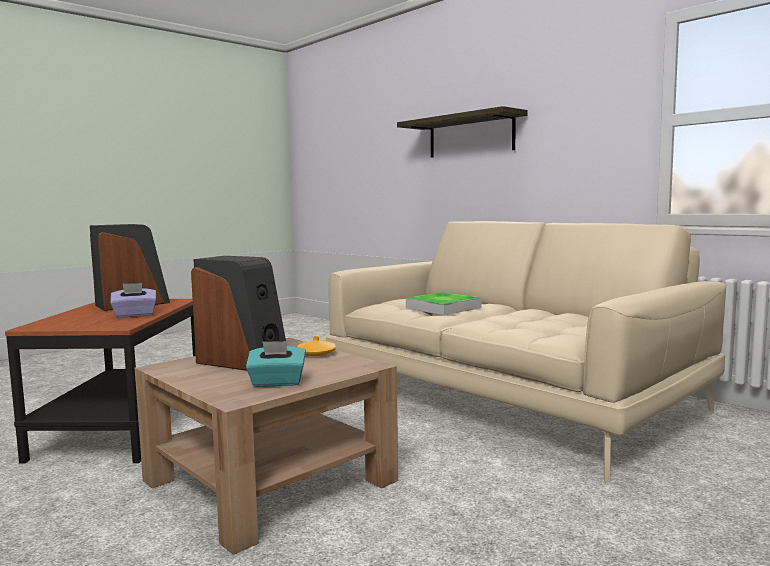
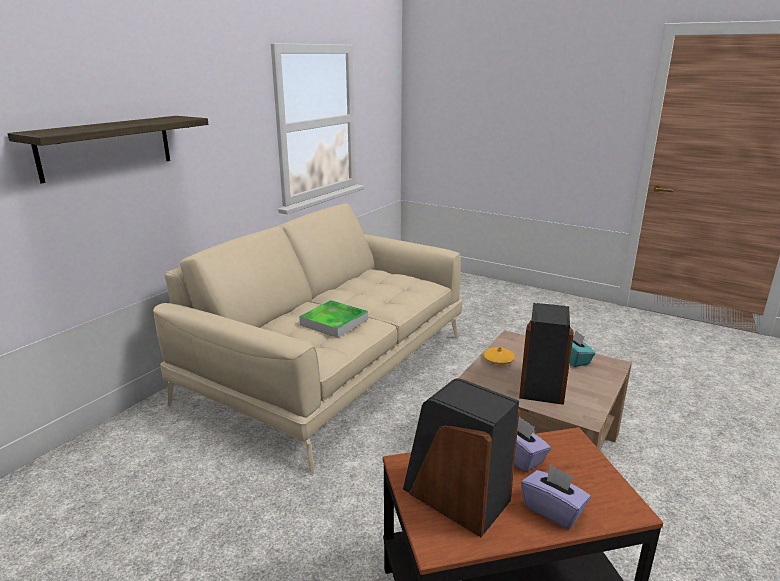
camera: 105 degrees left, 15 degrees up
none -> purple tissue box [521,465,591,529]

